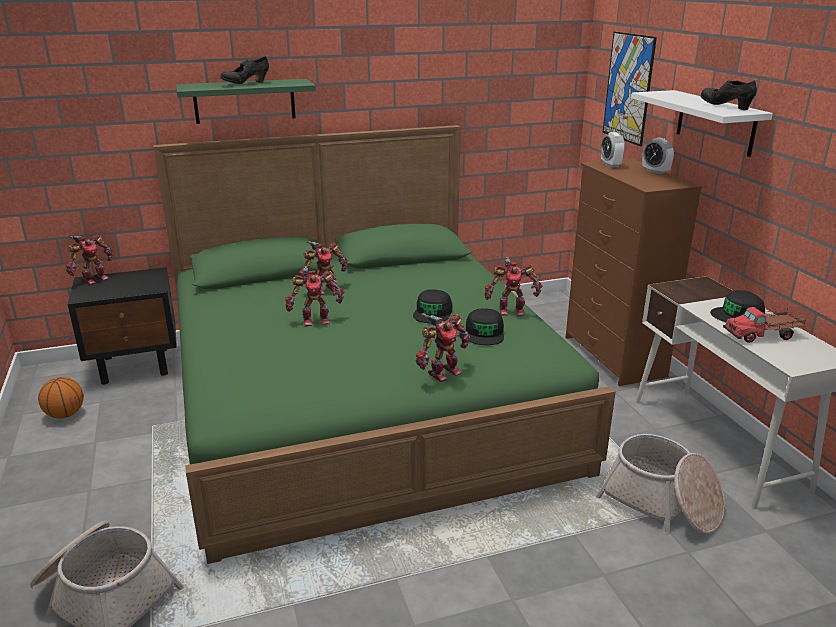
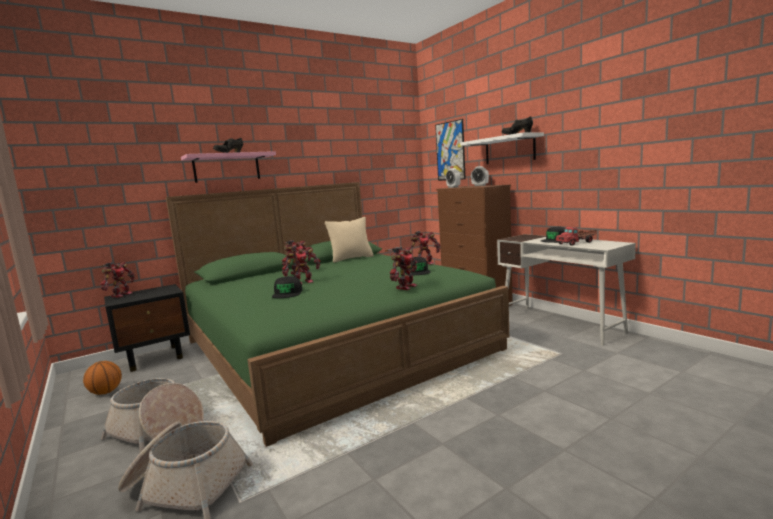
camera: 15 degrees left, 15 degrees down
green shelf [176,79,316,124] -> pink shelf [181,151,276,183]
black cap [413,289,452,323] -> black cap moved to [272,276,302,298]
basket [596,434,725,534] -> basket moved to [101,378,204,452]
none -> beige pillow [325,217,373,263]

